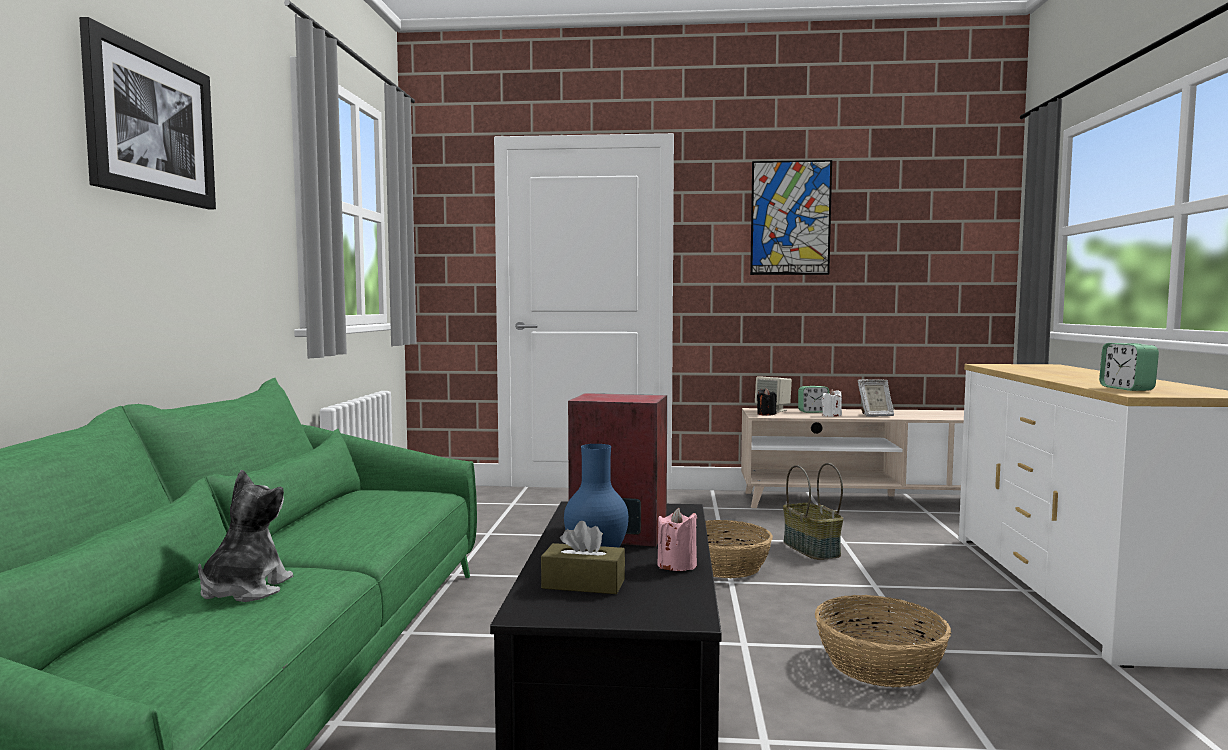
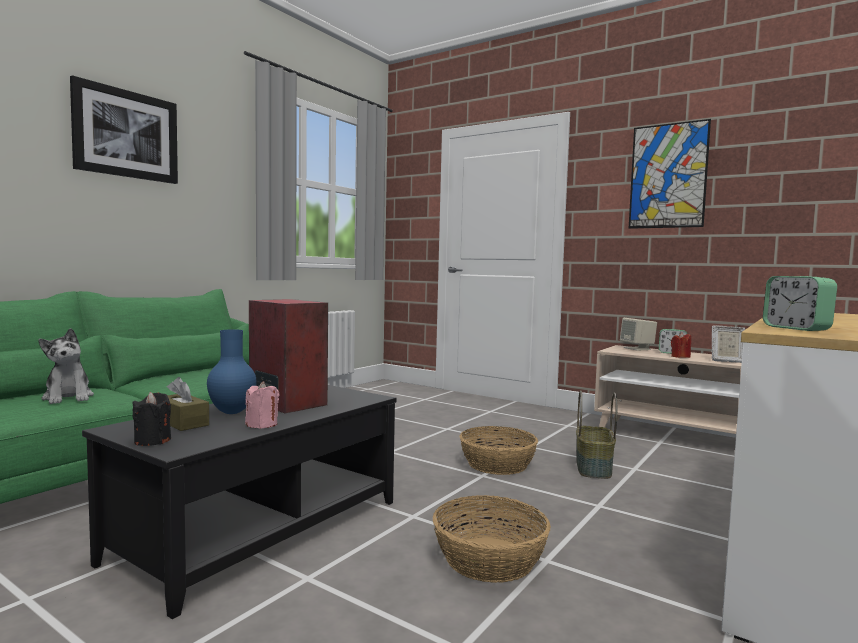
camera: 30 degrees right, 0 degrees up
plush toy [198,470,293,602] -> plush toy turned 105 degrees clockwise [38,328,94,404]
black candle [757,388,777,416] -> black candle moved to [132,392,171,446]
white candle [822,389,842,417] -> red candle [671,332,691,358]
alarm clock [1099,343,1159,391] -> alarm clock turned 45 degrees counterclockwise [763,276,837,331]

